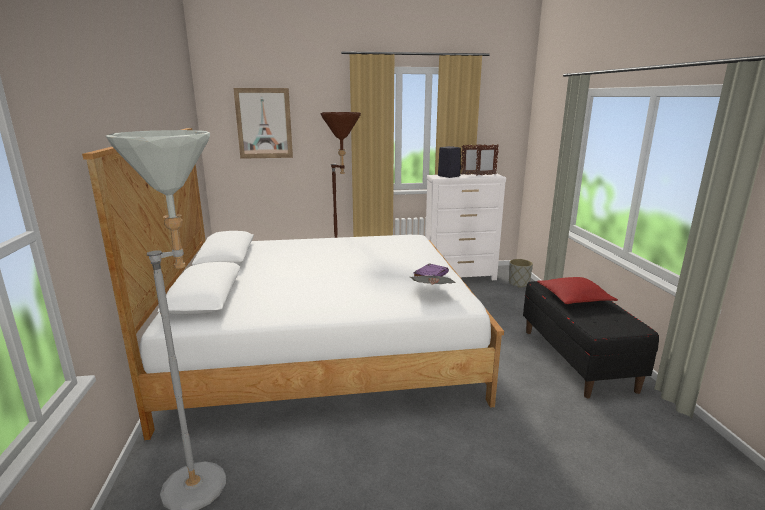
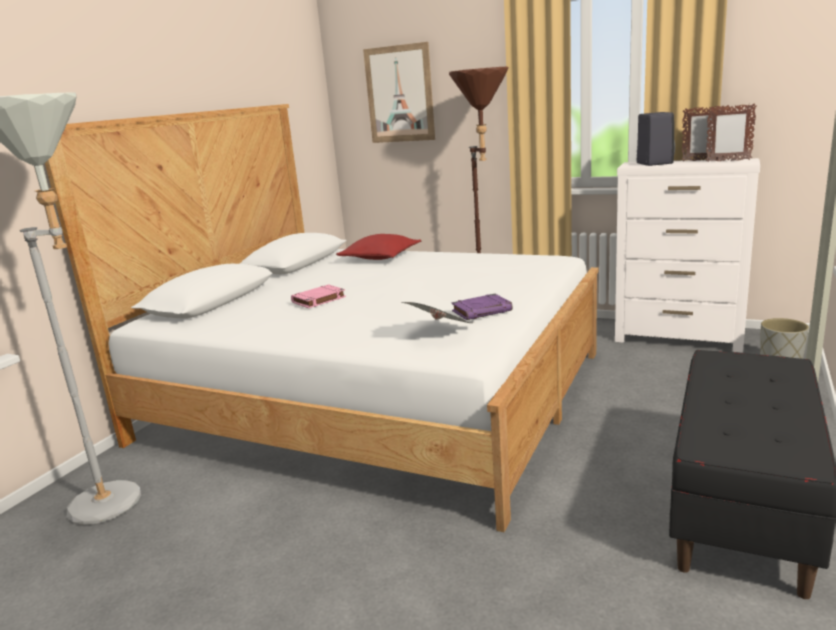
camera: 35 degrees right, 0 degrees up
red pillow [537,277,618,304] -> red pillow moved to [336,234,421,260]
none -> pink book [291,284,346,308]

